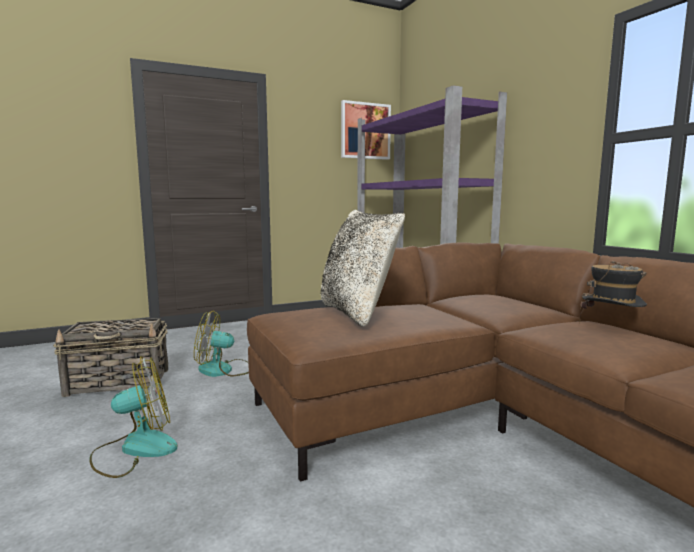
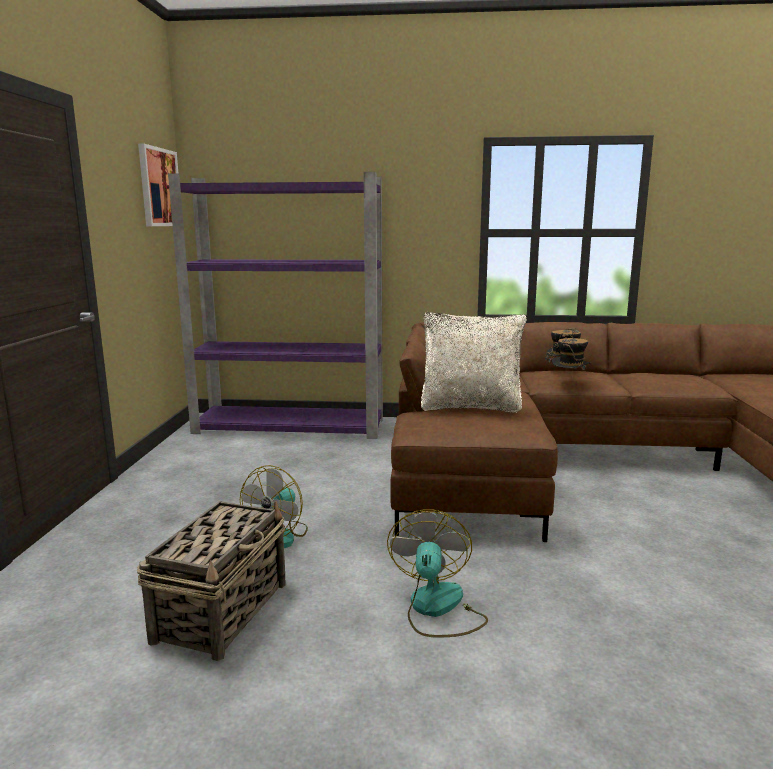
camera: 60 degrees left, 5 degrees up
none -> hat [552,334,592,370]

